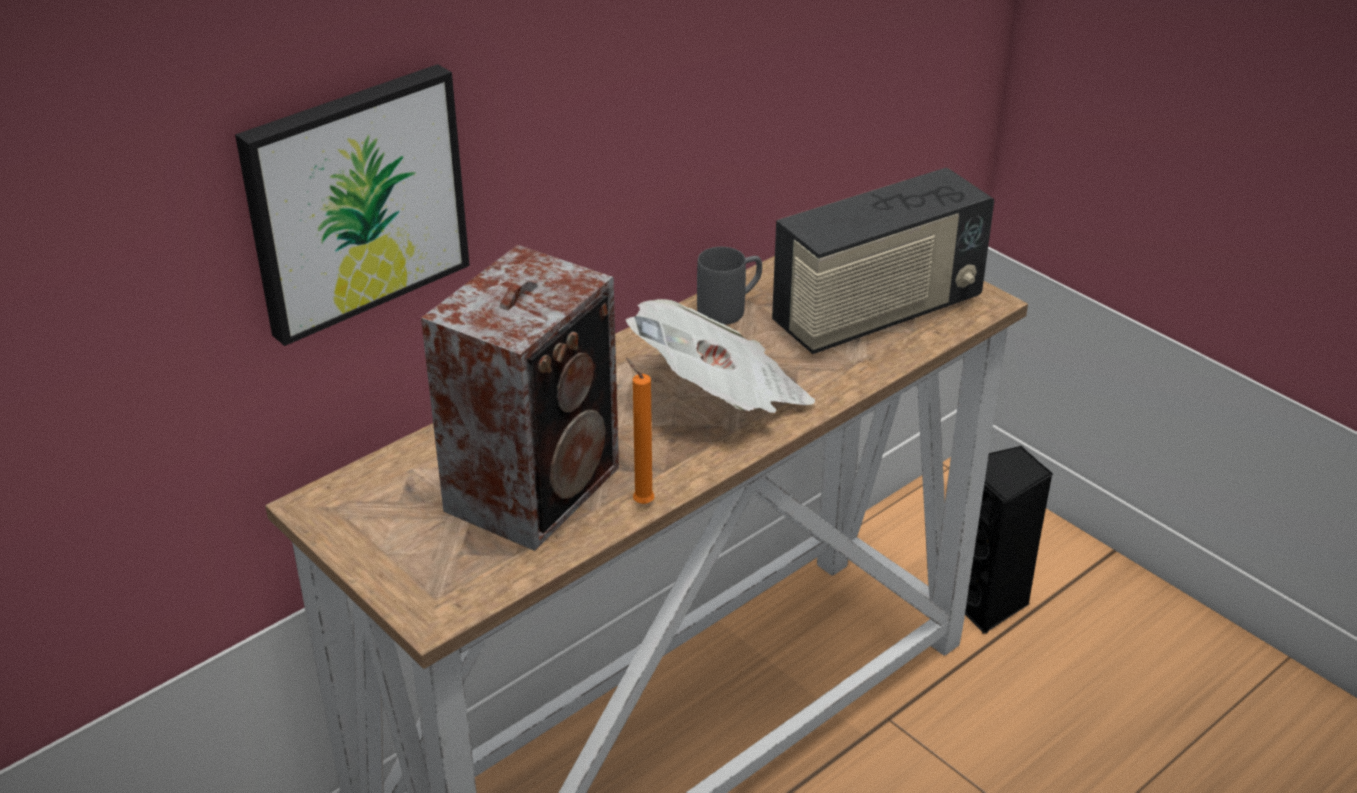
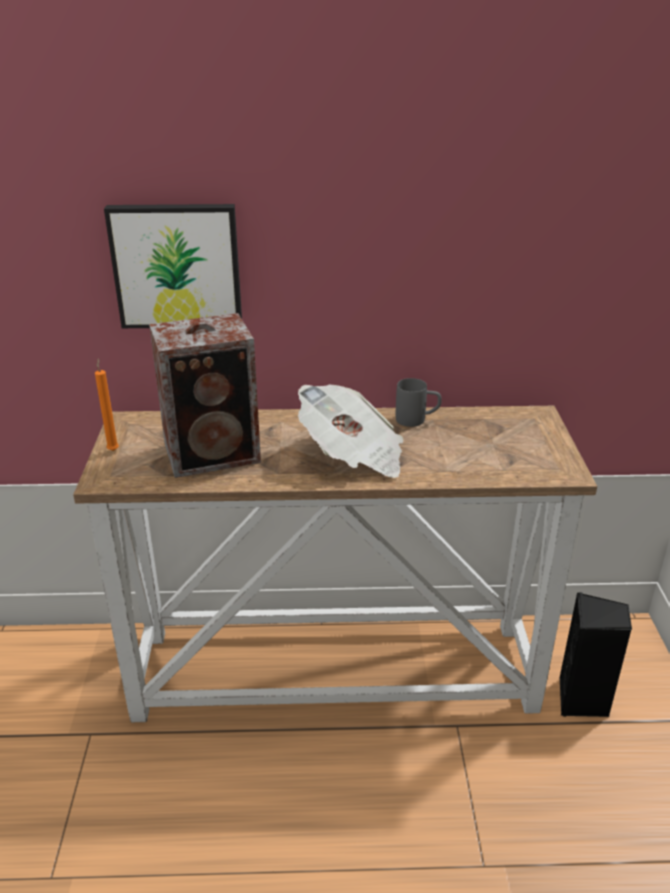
camera: 40 degrees right, 5 degrees down
orange candle [626,357,654,504] -> orange candle moved to [95,358,119,451]
radio [772,168,994,354] -> none

